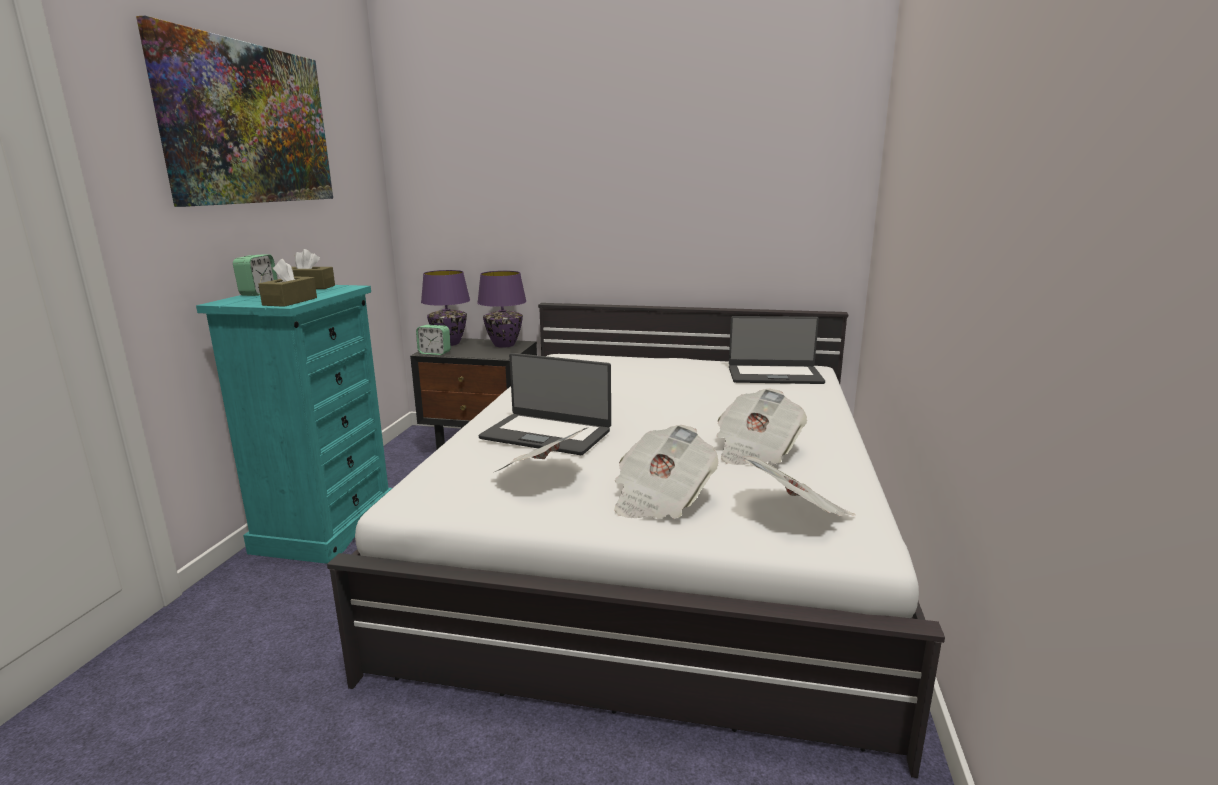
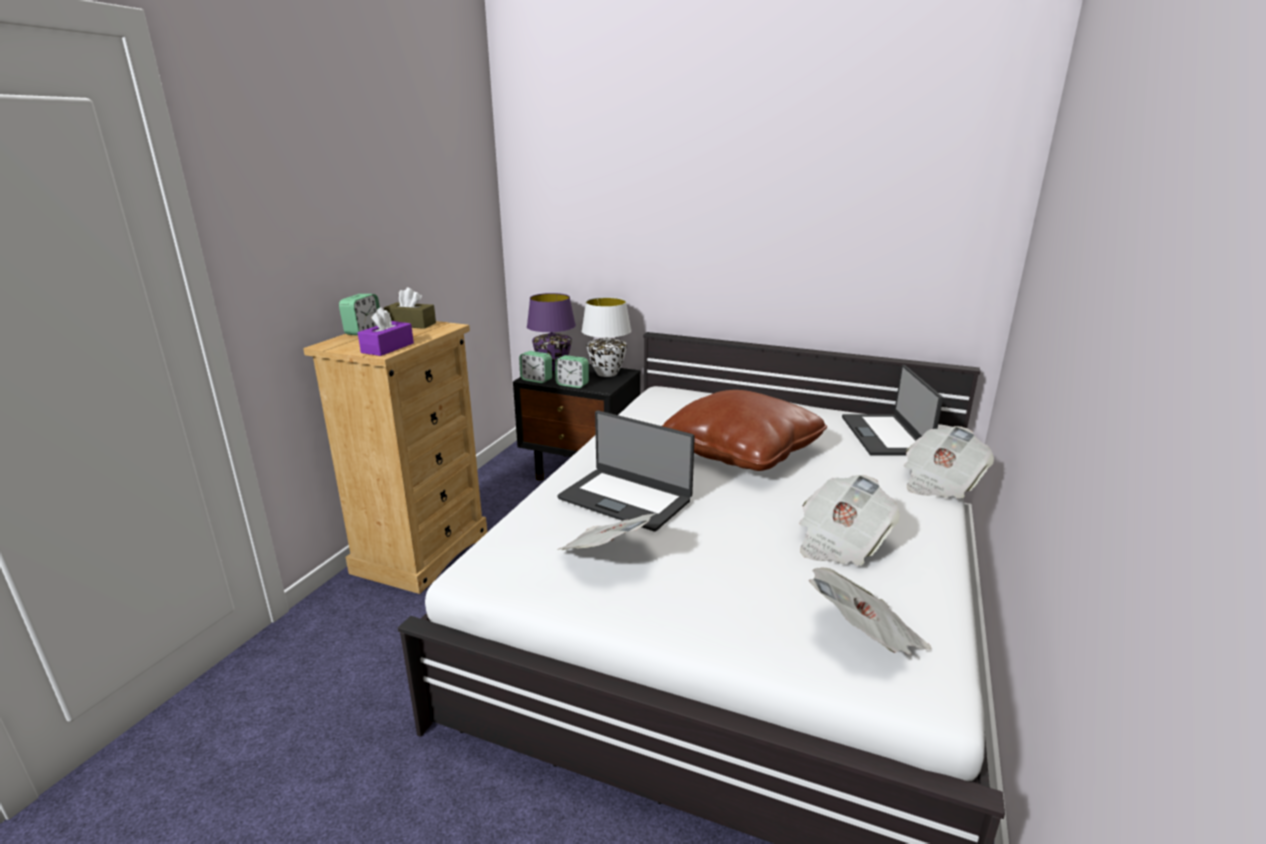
camera: 10 degrees right, 5 degrees up
picture [136,16,333,207] -> none
turquoise dresser [196,285,392,564] -> beige dresser [303,321,487,594]
brown tissue box [258,259,317,307] -> purple tissue box [358,307,414,356]
purple table lamp [477,271,527,348] -> white table lamp [581,297,631,377]
newspaper [614,425,719,519] -> newspaper moved to [904,426,994,499]
laptop [729,316,825,384] -> laptop turned 75 degrees clockwise [842,365,943,456]
none -> alarm clock [555,355,589,388]
none -> brown pillow [662,390,827,471]

